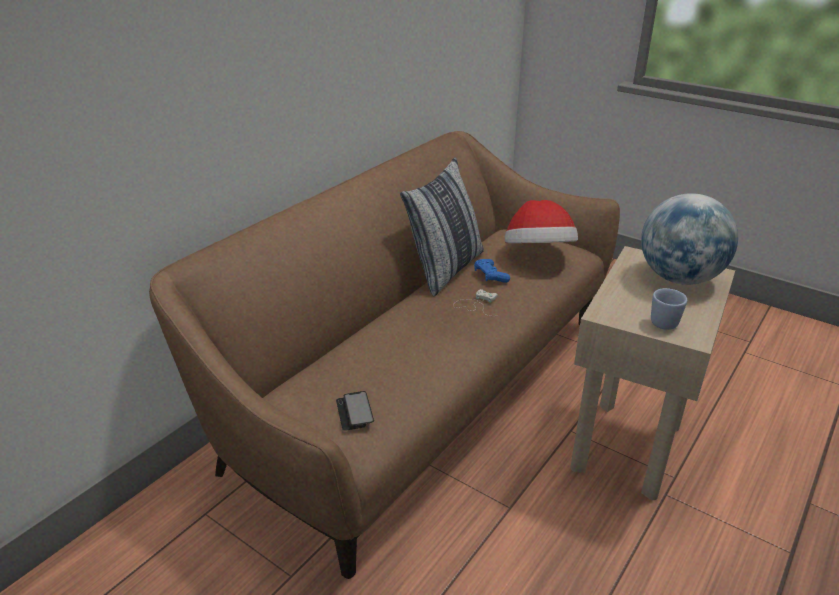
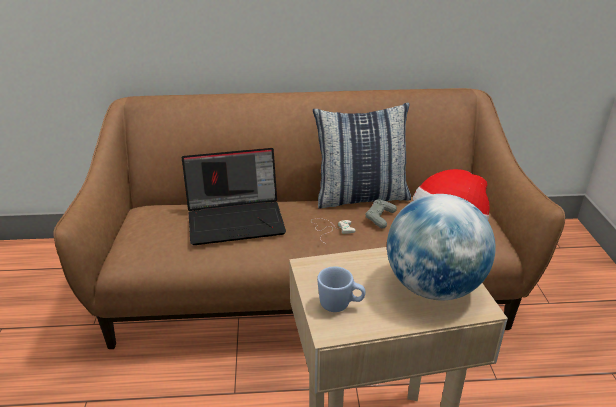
camera: 50 degrees right, 0 degrees up
phone [336,391,374,431] -> none
blue game controller [474,259,510,283] -> grey game controller [366,199,397,229]
none -> laptop [182,148,286,245]

